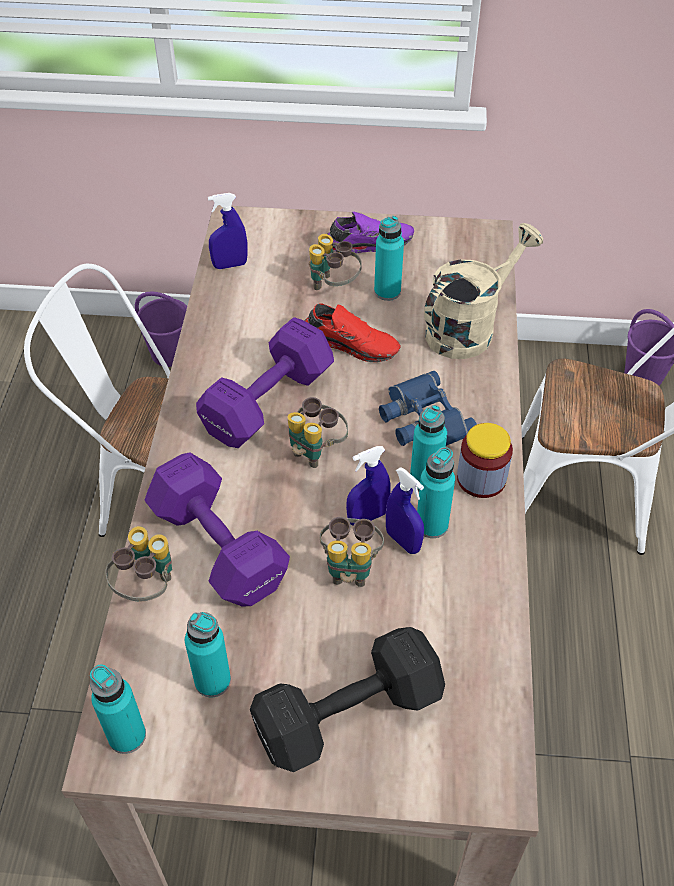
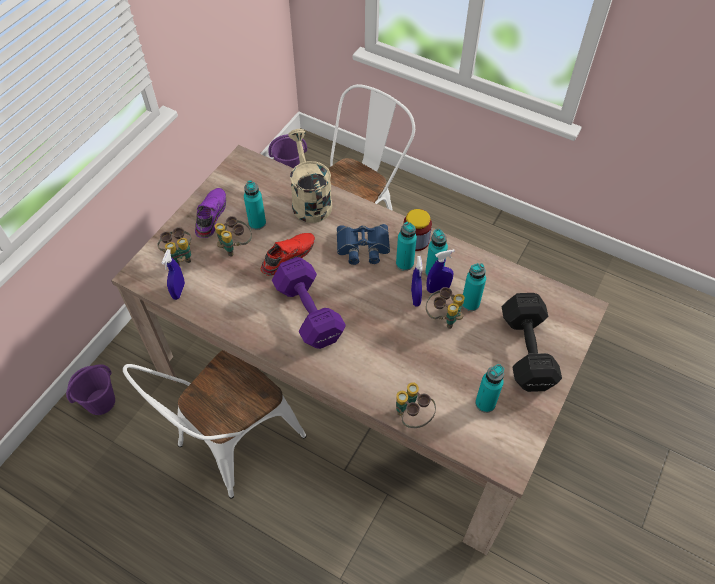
camera: 65 degrees left, 5 degrees up
turquoise bottle [90,664,146,754] -> turquoise bottle moved to [462,263,486,311]
purple dumbbell [145,452,290,607] -> none
binoculars [287,397,348,468] -> binoculars moved to [157,227,191,265]

